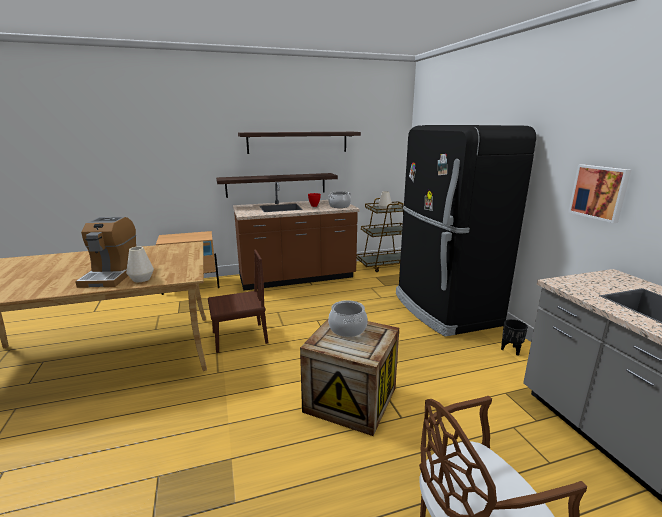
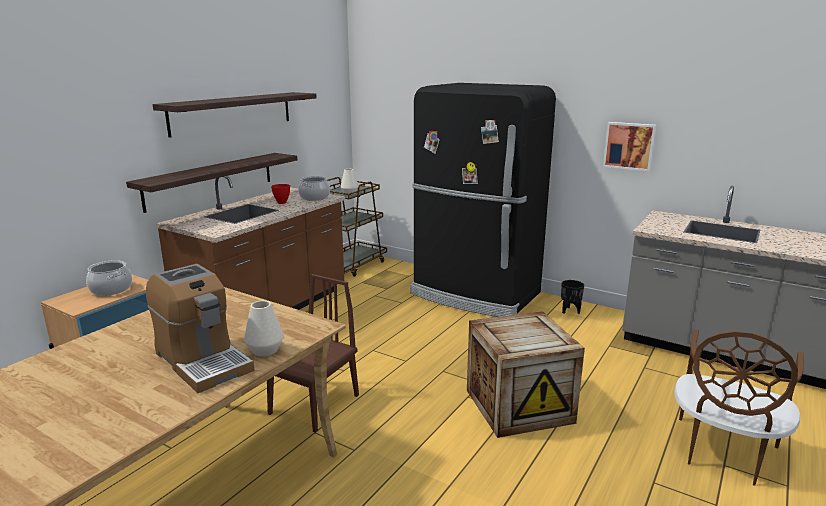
camera: 40 degrees left, 0 degrees up
cooking pot [328,300,368,337] -> cooking pot moved to [86,260,132,296]

